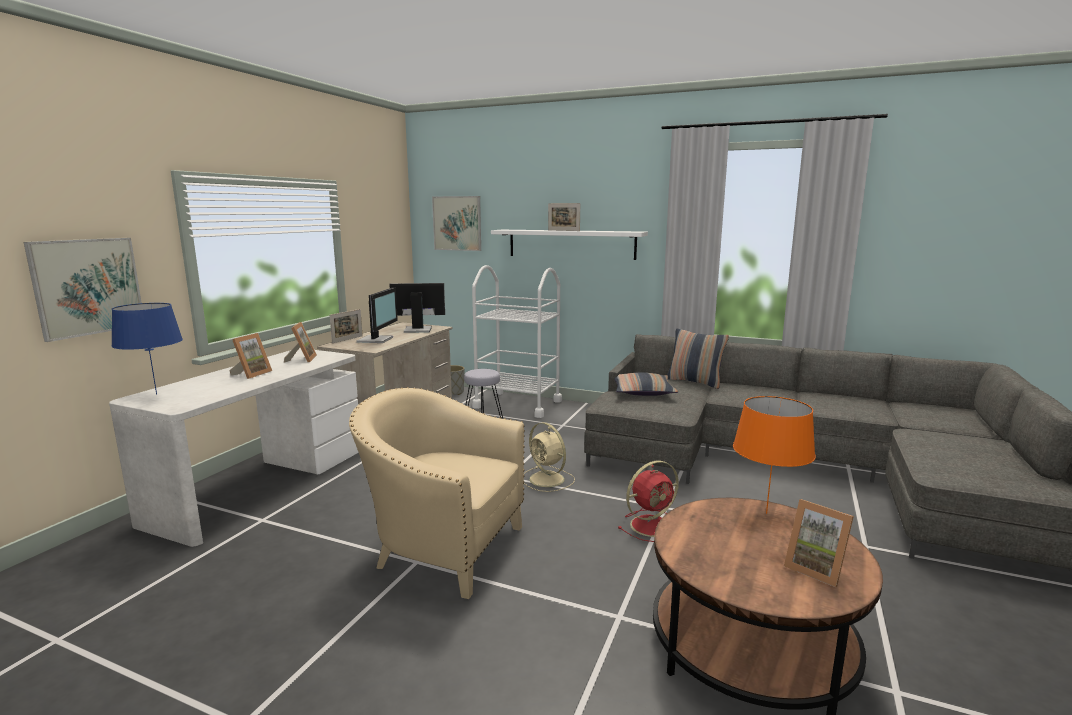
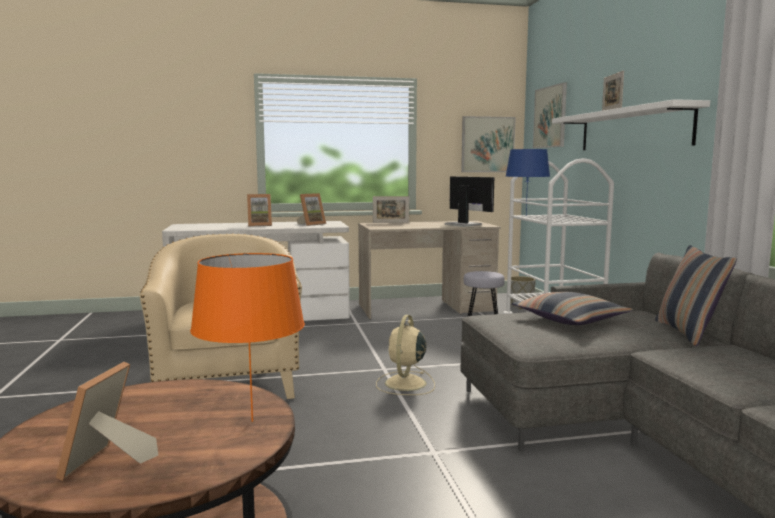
camera: 55 degrees right, 5 degrees down
picture [24,238,142,342] -> picture moved to [461,116,516,172]
blue table lamp [111,303,183,395] -> blue table lamp moved to [506,149,550,214]
monitor [357,287,398,343] -> none
red fan [618,461,679,542] -> none

